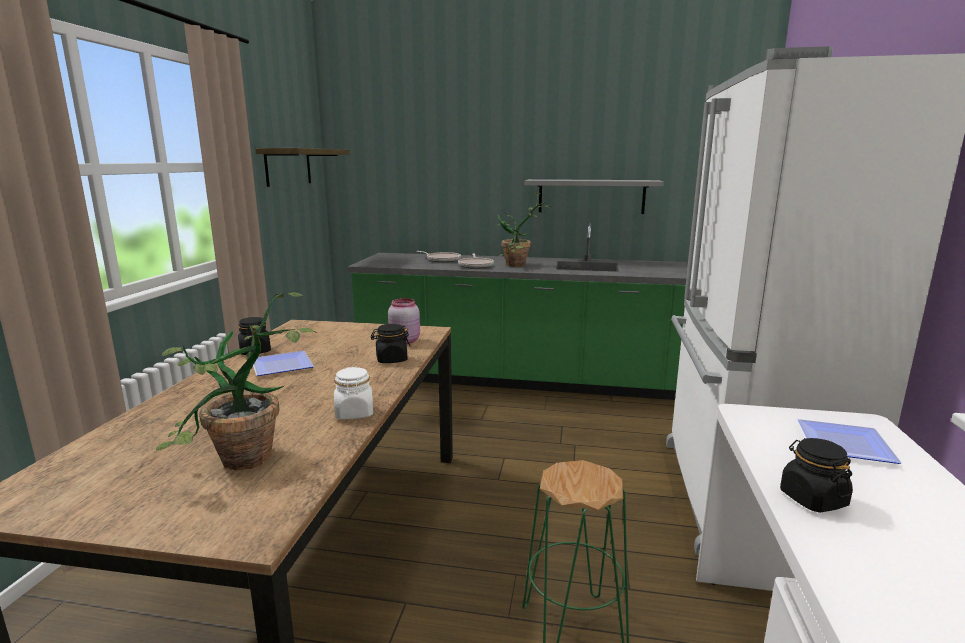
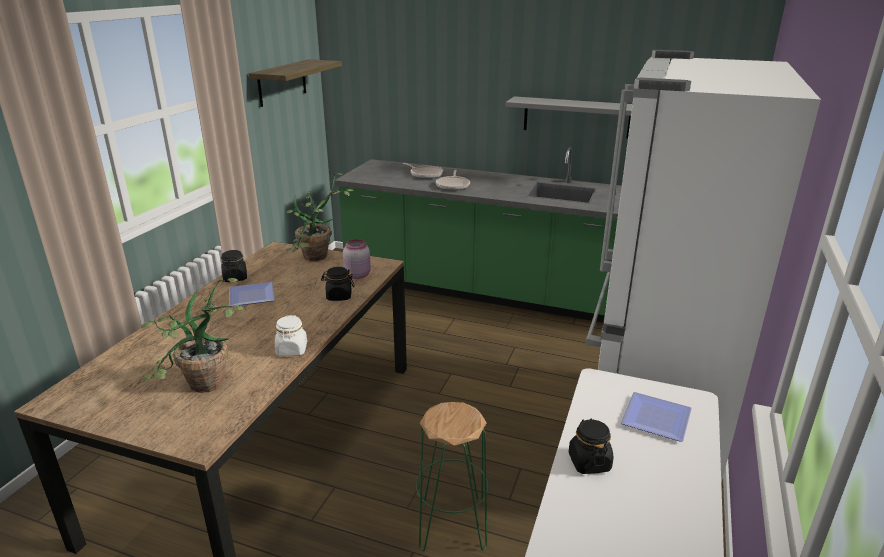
camera: 10 degrees right, 10 degrees up
potted plant [497,193,551,267] -> potted plant moved to [286,173,354,261]

